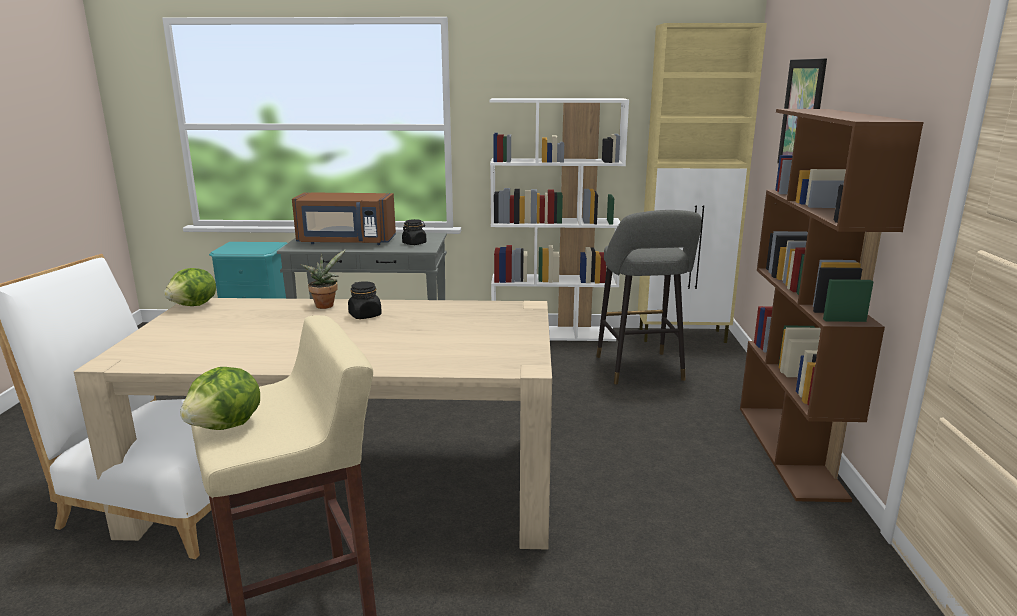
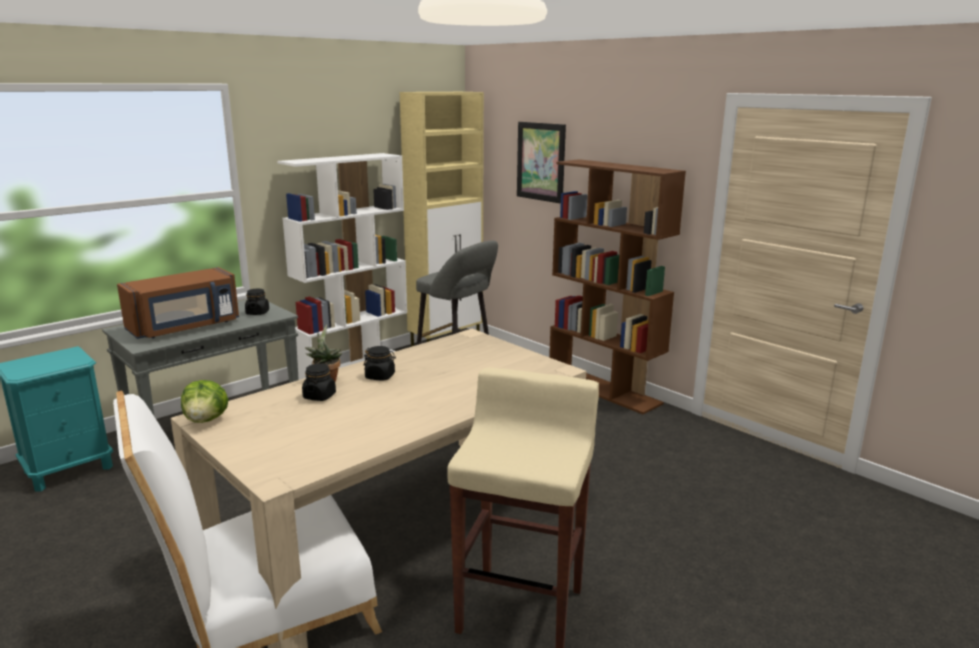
camera: 45 degrees left, 0 degrees up
lettuce [180,367,260,430] -> none
none -> black jar [302,364,336,401]

